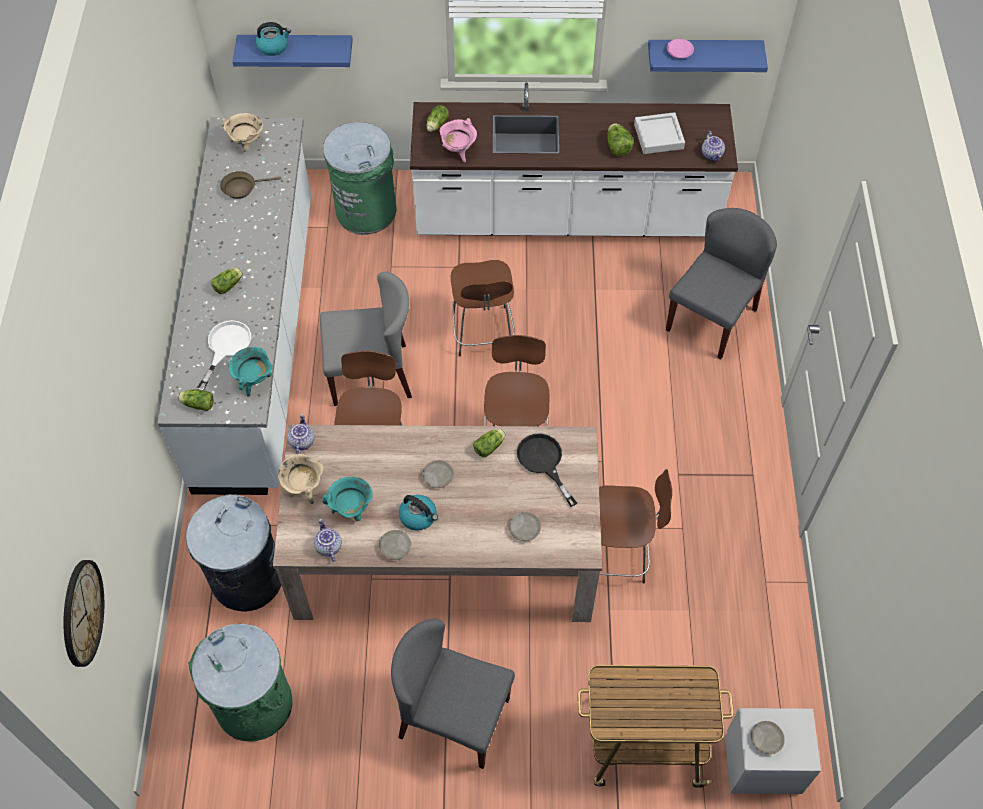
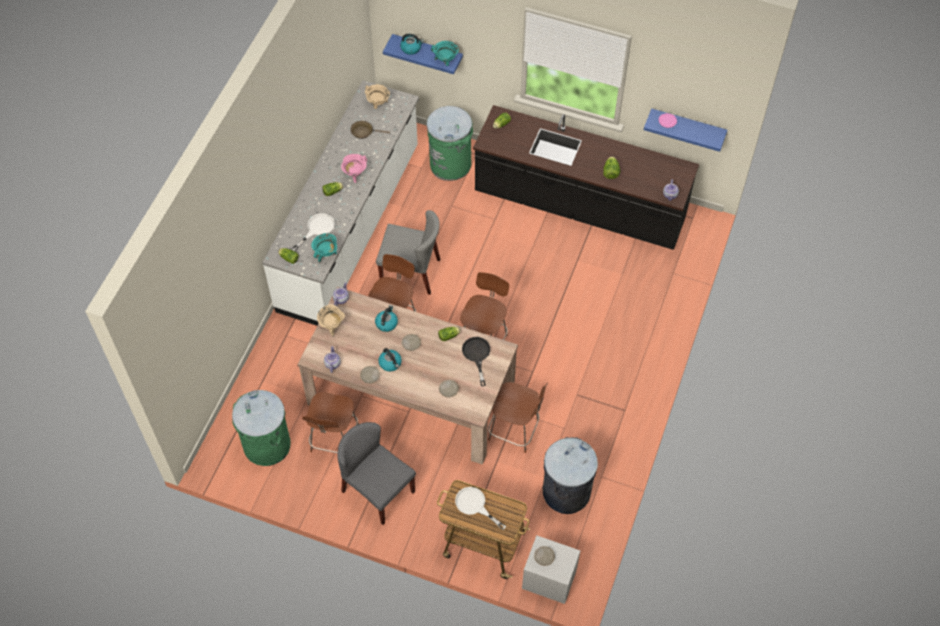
camera: 20 degrees right, 0 degrees up
wall clock [63,560,104,667] -> none
grey trash can [186,494,281,611] -> grey trash can moved to [543,437,598,514]
turquoise cooking pot [322,477,373,521] -> turquoise cooking pot moved to [431,41,459,66]
white counter [410,82,738,237] -> black counter [473,105,699,250]
pink cooking pot [439,118,477,162] -> pink cooking pot moved to [341,154,367,183]
brown stool [451,260,515,357] -> brown stool moved to [302,392,359,453]
grey tray [634,112,685,154] -> none
grey chair [666,208,777,360] -> none
none -> kettle [375,305,398,332]
none -> white frying pan [455,487,506,530]

